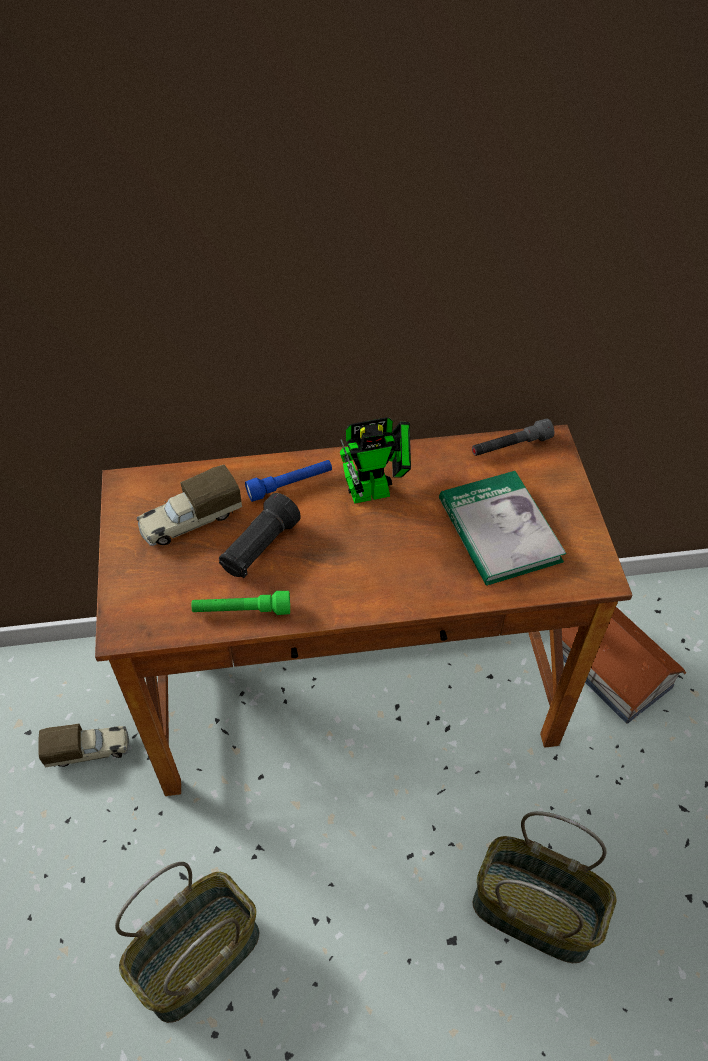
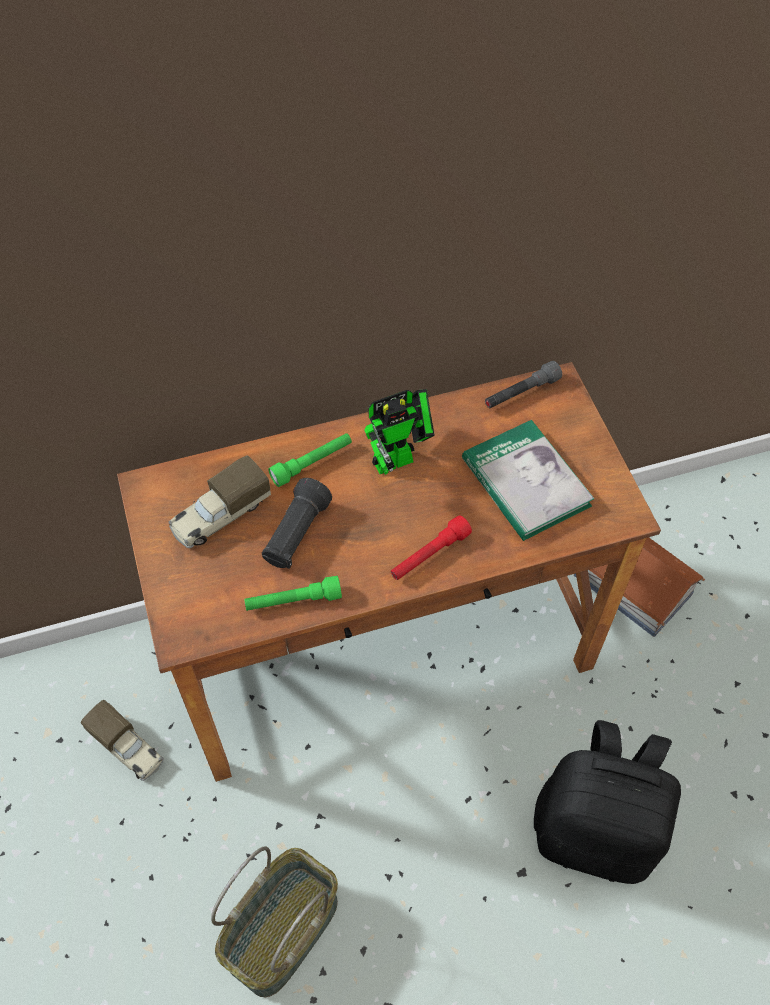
camera: 10 degrees left, 5 degrees up
toy truck [38,724,129,768] -> toy truck turned 60 degrees clockwise [81,700,164,781]
blue flashlight [245,460,332,502] -> green flashlight [268,433,352,487]
basket [472,811,617,963] -> black backpack [534,720,681,884]
none -> red flashlight [391,515,472,580]

